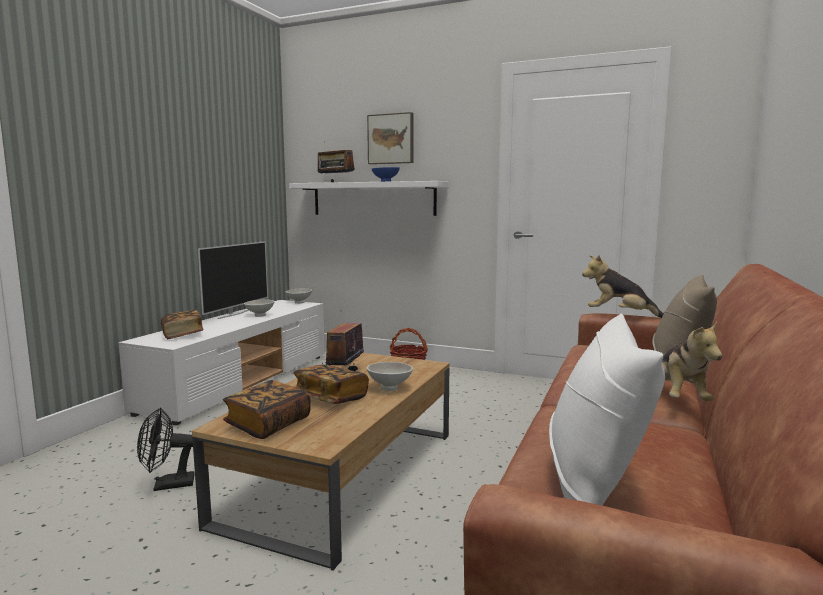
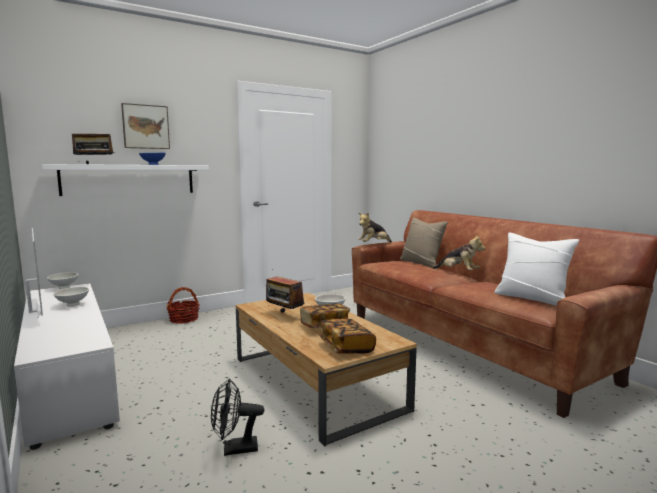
camera: 55 degrees left, 0 degrees up
black fan [137,407,194,491] -> black fan turned 60 degrees clockwise [211,378,264,456]
book [161,310,203,339] -> none

